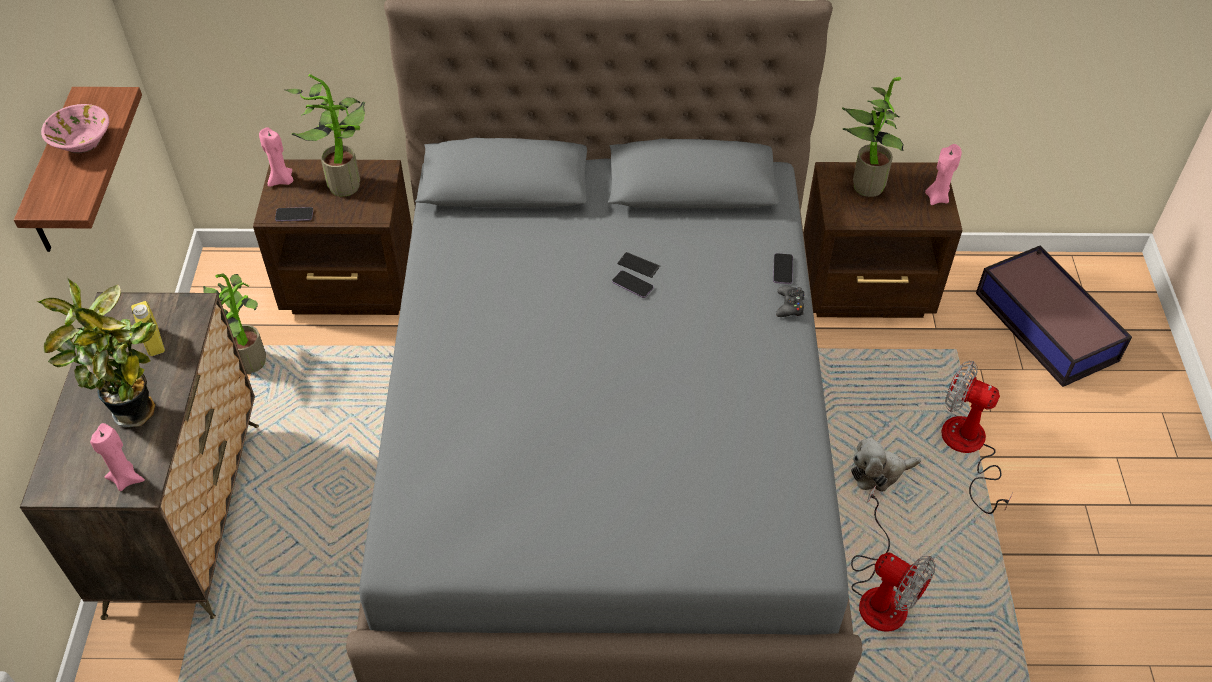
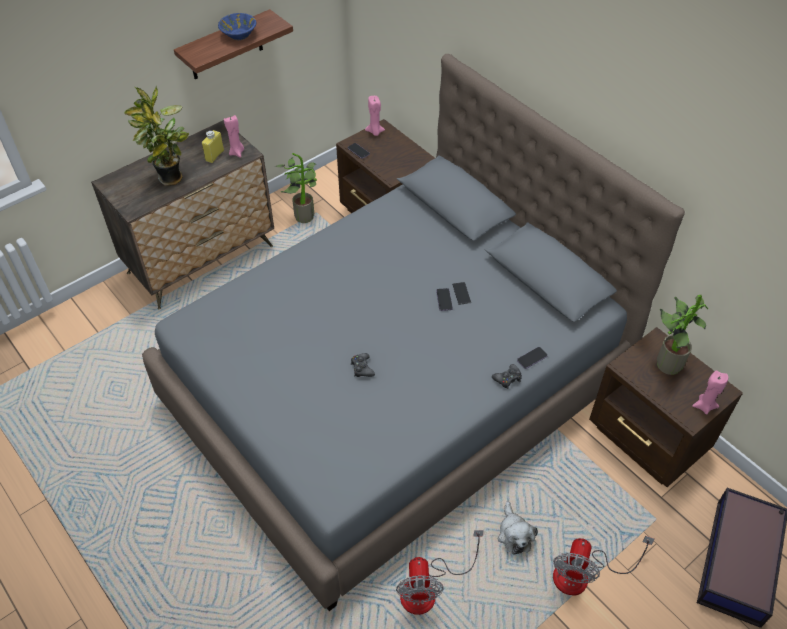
camera: 50 degrees right, 0 degrees up
pink bowl [41,104,109,154] -> blue bowl [218,13,256,40]
pink candle [90,423,145,491] -> pink candle moved to [224,115,244,158]
potted plant [284,74,365,197] -> none
plush toy [851,438,921,491] -> plush toy turned 135 degrees counterclockwise [498,501,538,554]
fan [942,360,1013,514] -> fan turned 150 degrees counterclockwise [553,536,655,596]
none -> black game controller [351,353,375,377]

